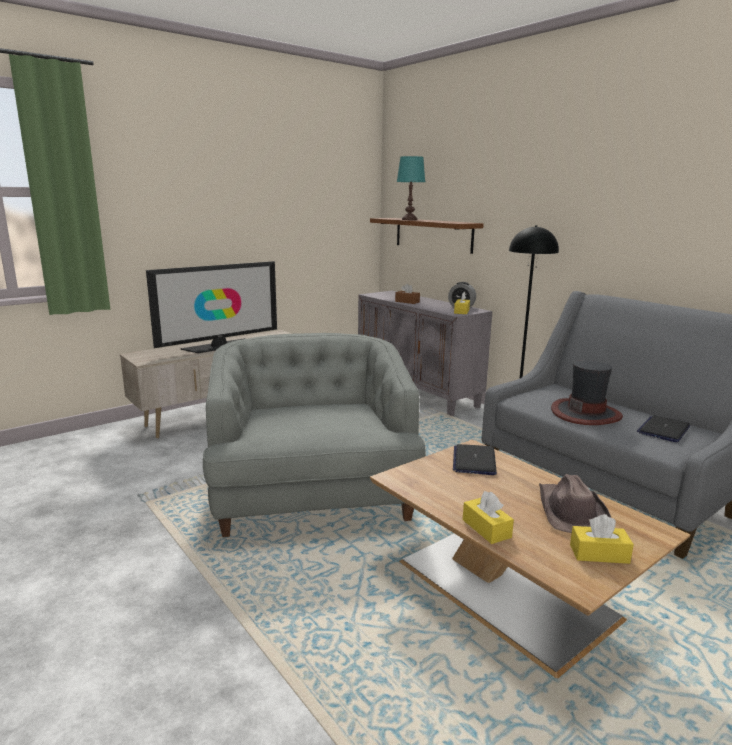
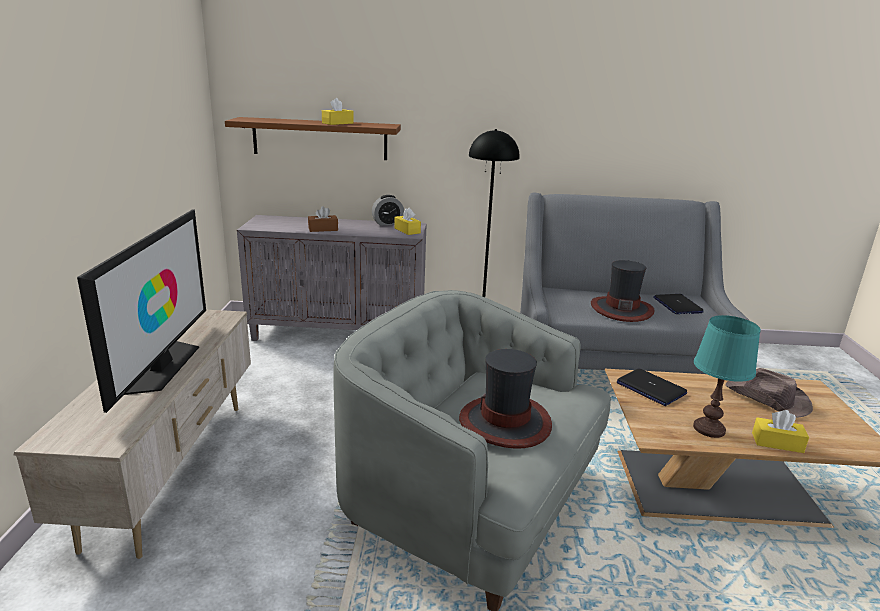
camera: 50 degrees left, 5 degrees up
turquoise table lamp [397,156,425,220] -> turquoise table lamp moved to [693,315,761,438]
yellow tissue box [570,514,634,564] -> yellow tissue box moved to [322,98,354,125]
none -> hat [459,349,552,449]

